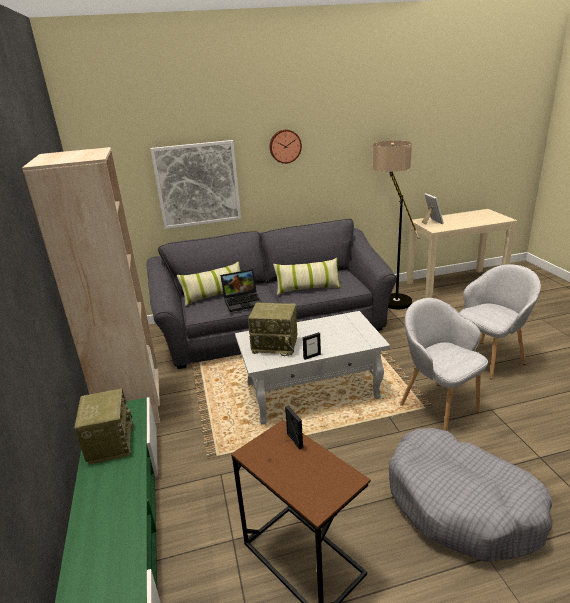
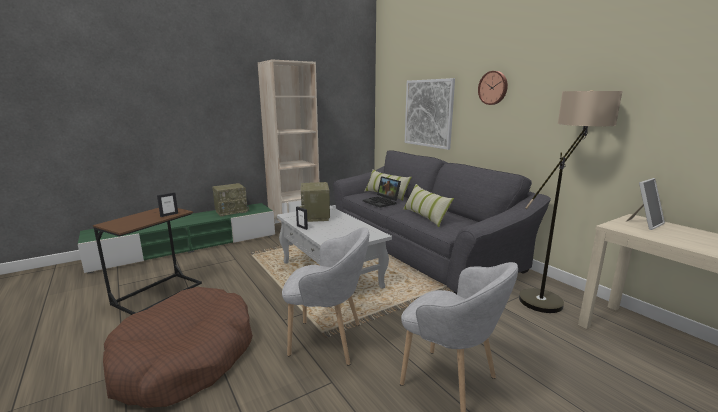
camera: 70 degrees right, 10 degrees down
grey dog bed [389,428,552,562] -> brown dog bed [103,287,253,408]
grey armchair [400,298,488,431] -> grey armchair turned 60 degrees clockwise [282,227,369,366]

